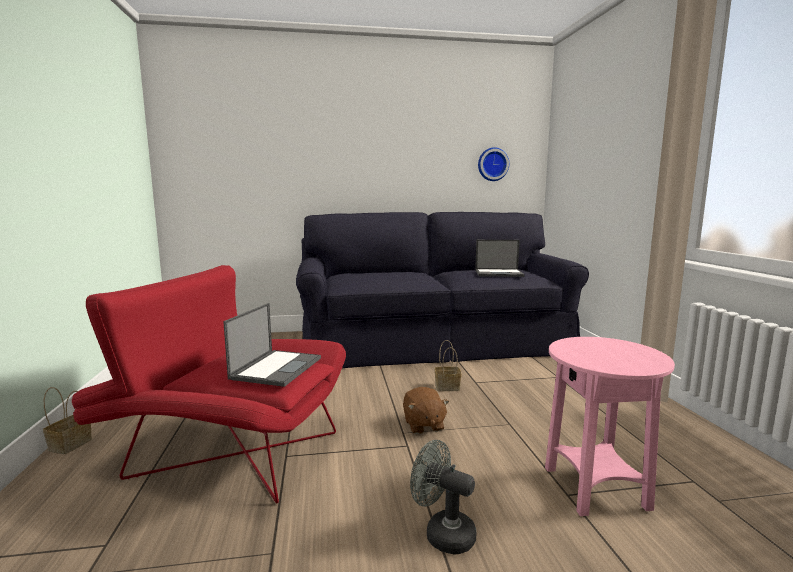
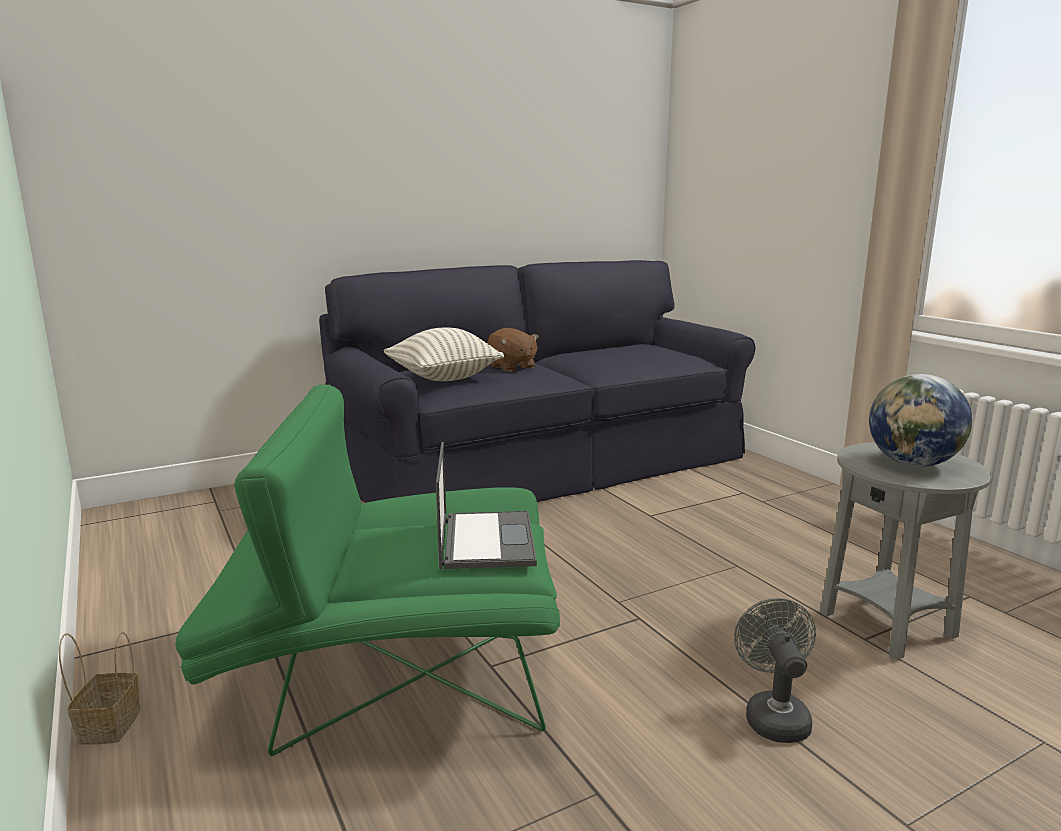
camera: 20 degrees left, 5 degrees up
red armchair [72,265,346,504] -> green armchair [175,384,560,756]
brown plush toy [403,387,449,434] -> brown plush toy moved to [487,328,539,372]
grey fan [410,440,476,555] -> grey fan turned 75 degrees clockwise [734,598,816,743]
basket [435,340,462,391] -> none
laptop [475,240,525,277] -> none
wall clock [478,147,509,181] -> none
pink side table [545,337,675,516] -> grey side table [820,442,992,660]
none -> pillow [384,328,504,381]
none -> globe [869,374,972,467]

